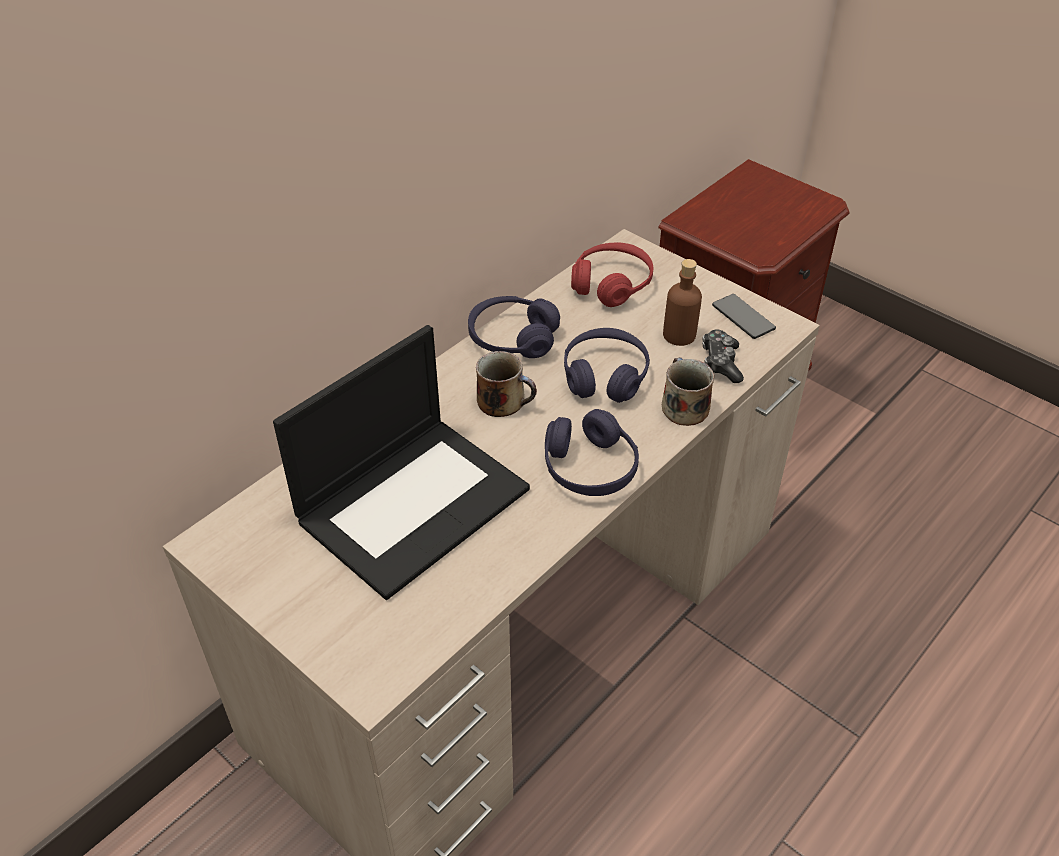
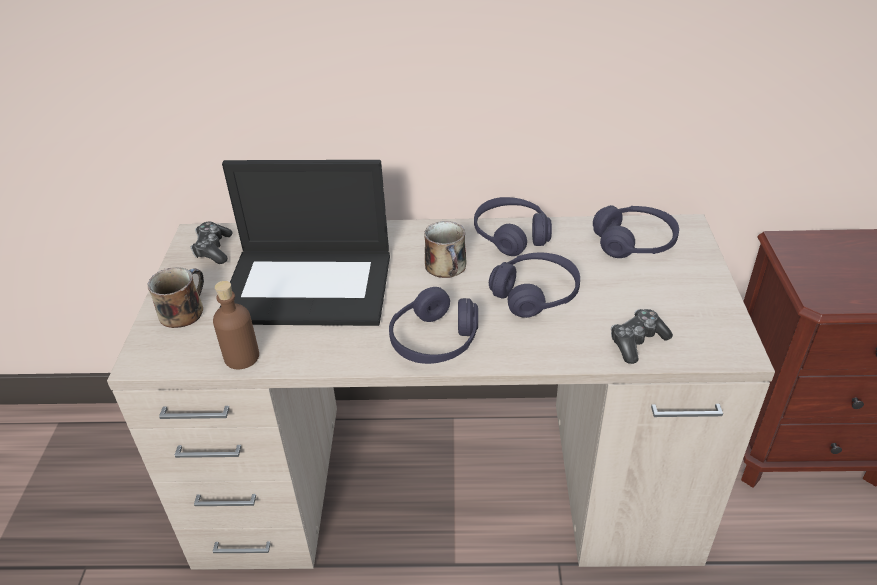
camera: 50 degrees right, 5 degrees down
red headphones [571,242,653,307] -> purple headphones [593,205,679,258]
mug [662,357,714,426] -> mug moved to [148,267,204,328]
brown bottle [663,259,702,346] -> brown bottle moved to [213,281,259,369]
phone [712,294,776,339] -> none
none -> game controller [191,222,233,264]

